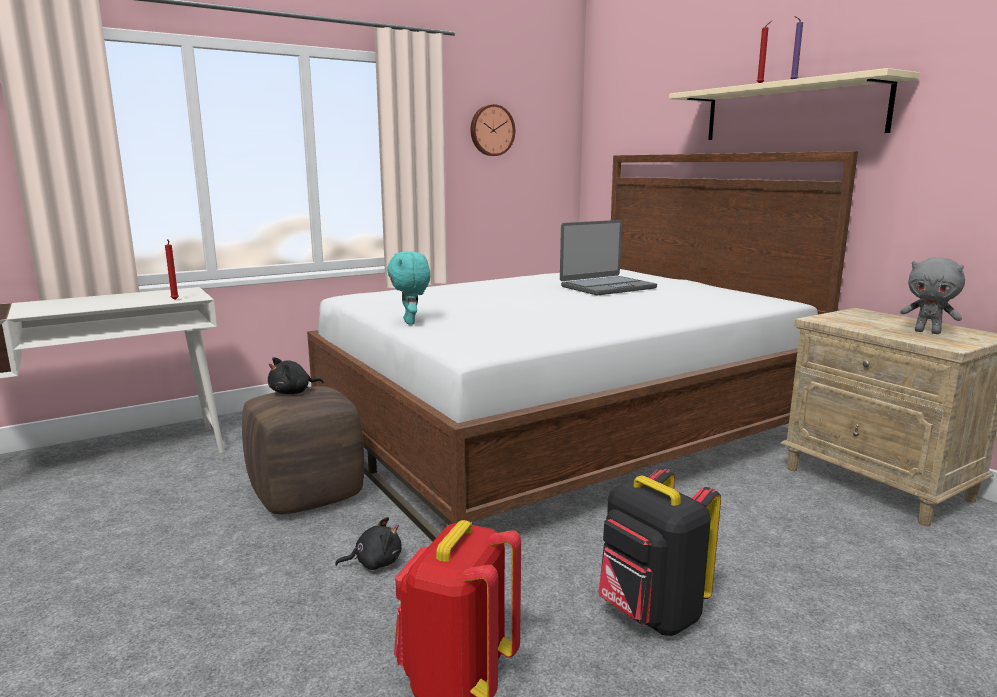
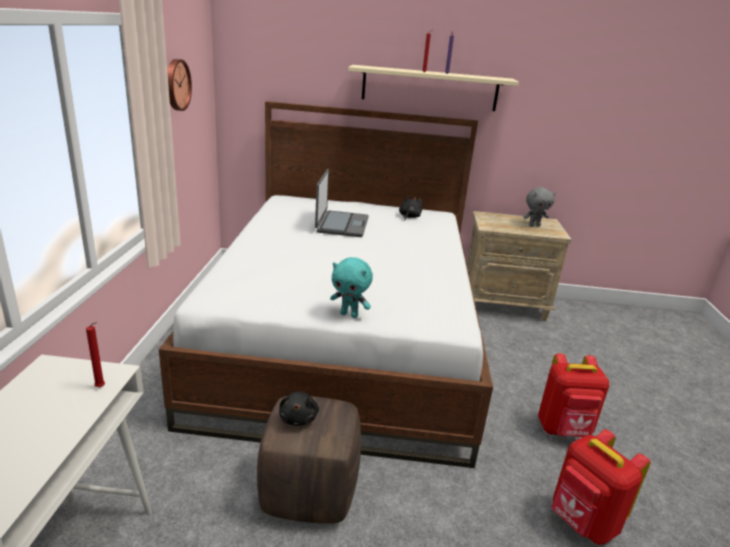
camera: 55 degrees left, 10 degrees up
black plush toy [335,517,402,570] -> black plush toy moved to [399,196,422,221]
black backpack [598,468,721,636] -> red backpack [538,353,609,437]

